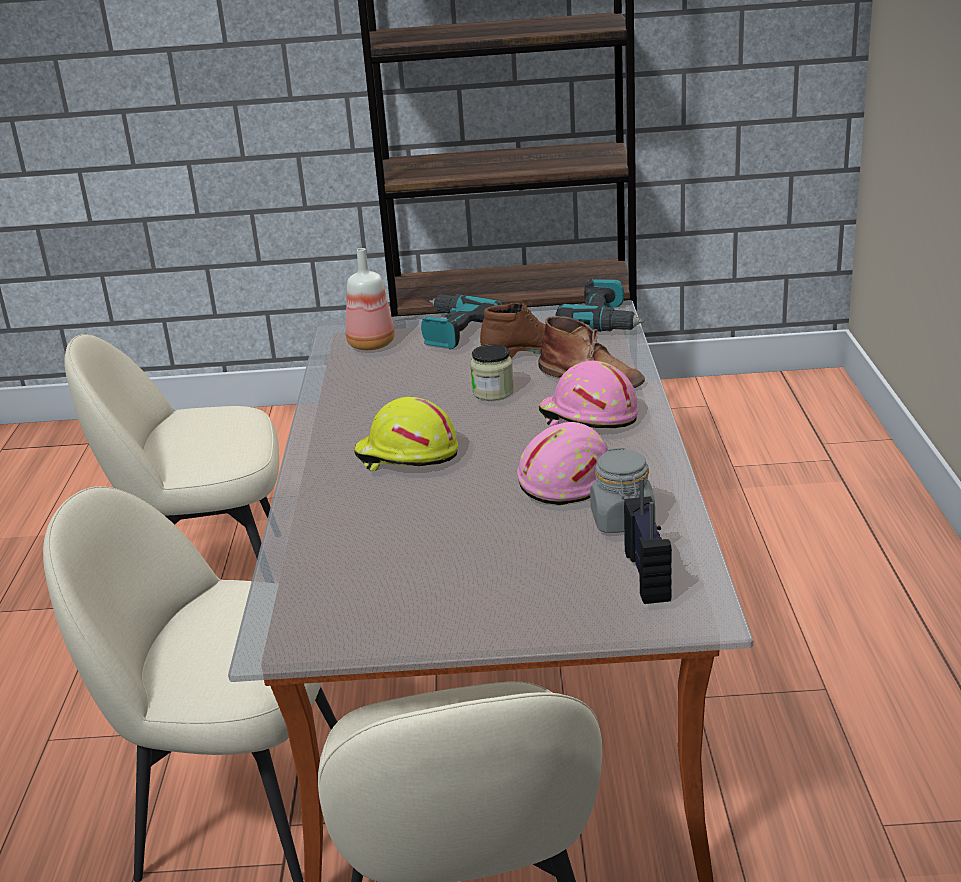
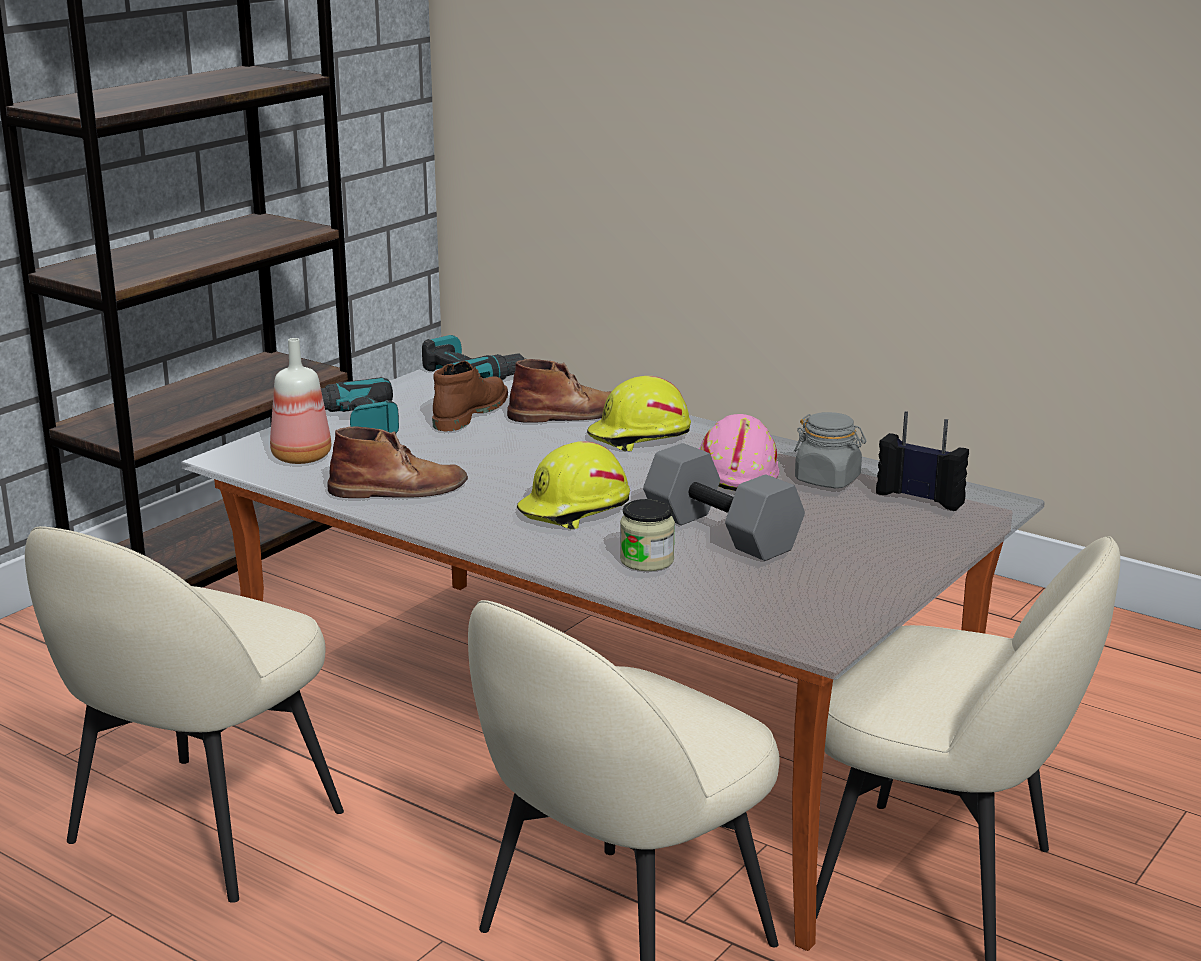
camera: 55 degrees left, 5 degrees down
jar [470,344,514,400] -> jar moved to [620,499,675,571]
pink hard hat [539,360,638,428] -> yellow hard hat [587,376,691,451]
none -> brown boot [328,426,468,498]
none -> grey dumbbell [643,443,805,561]

